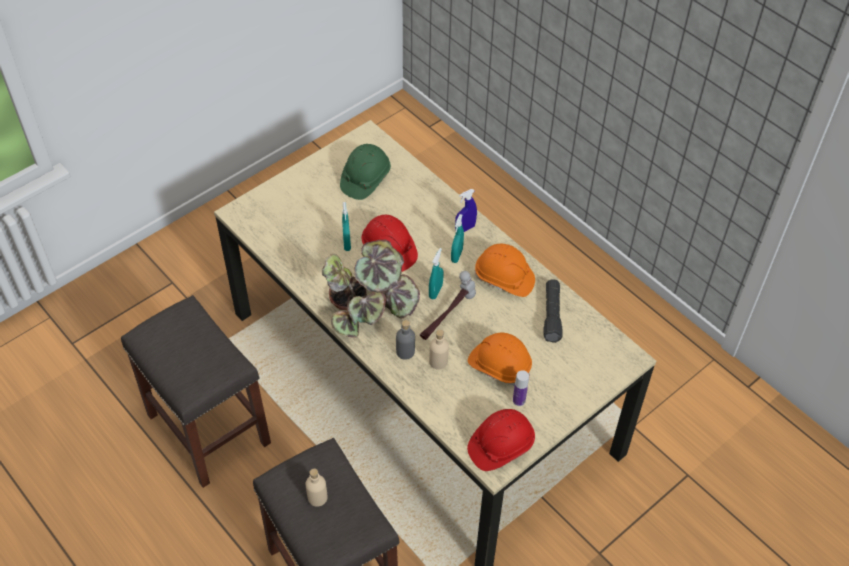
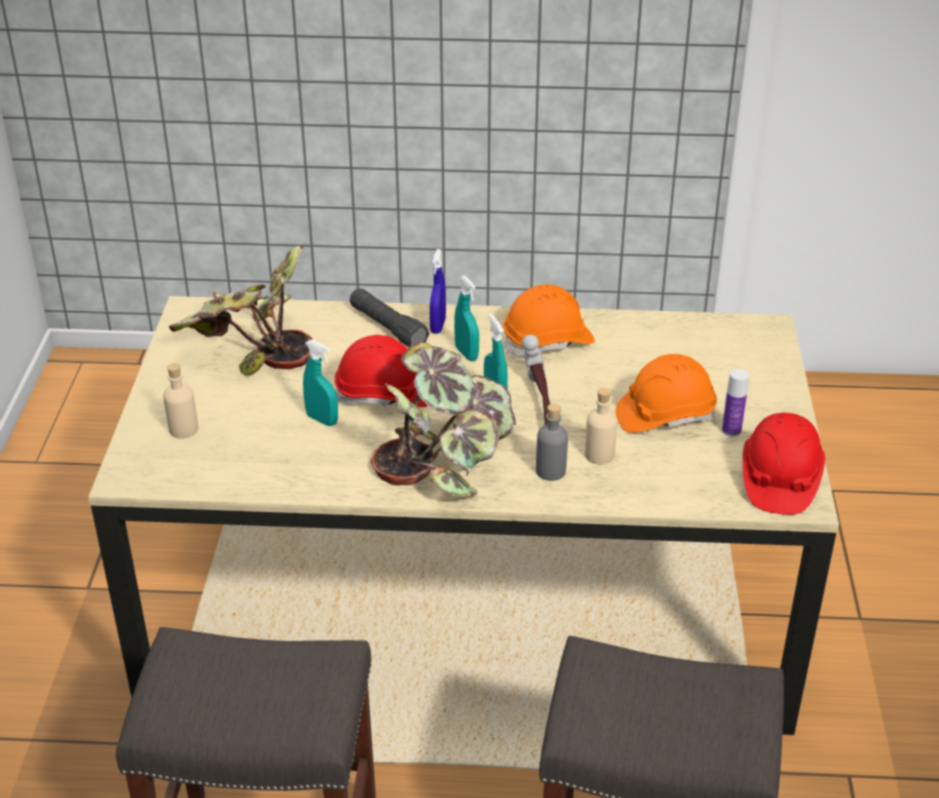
camera: 45 degrees left, 15 degrees down
beige bottle [306,468,328,507] -> beige bottle moved to [163,363,198,439]
green hard hat [340,144,391,200] -> potted plant [169,245,313,376]
black flashlight [543,279,563,343] -> black flashlight moved to [350,288,429,347]

